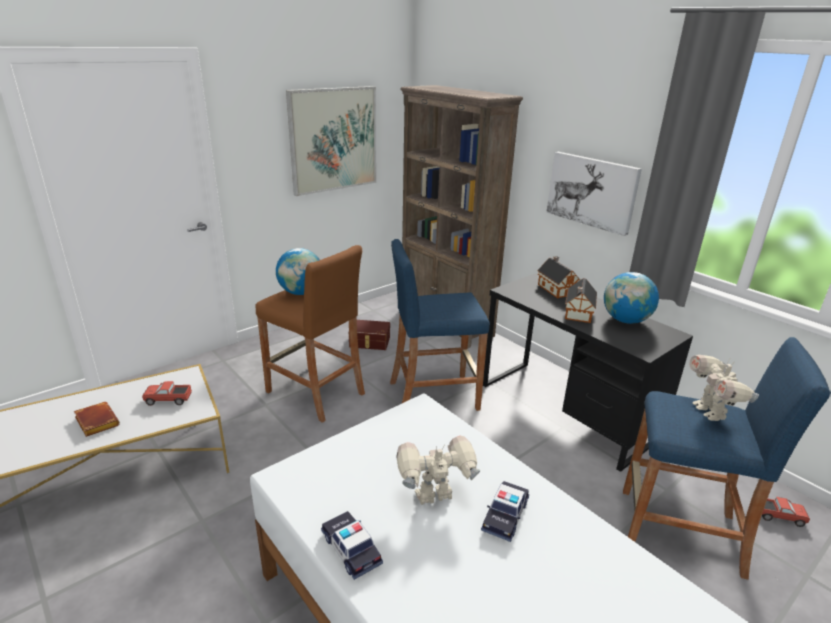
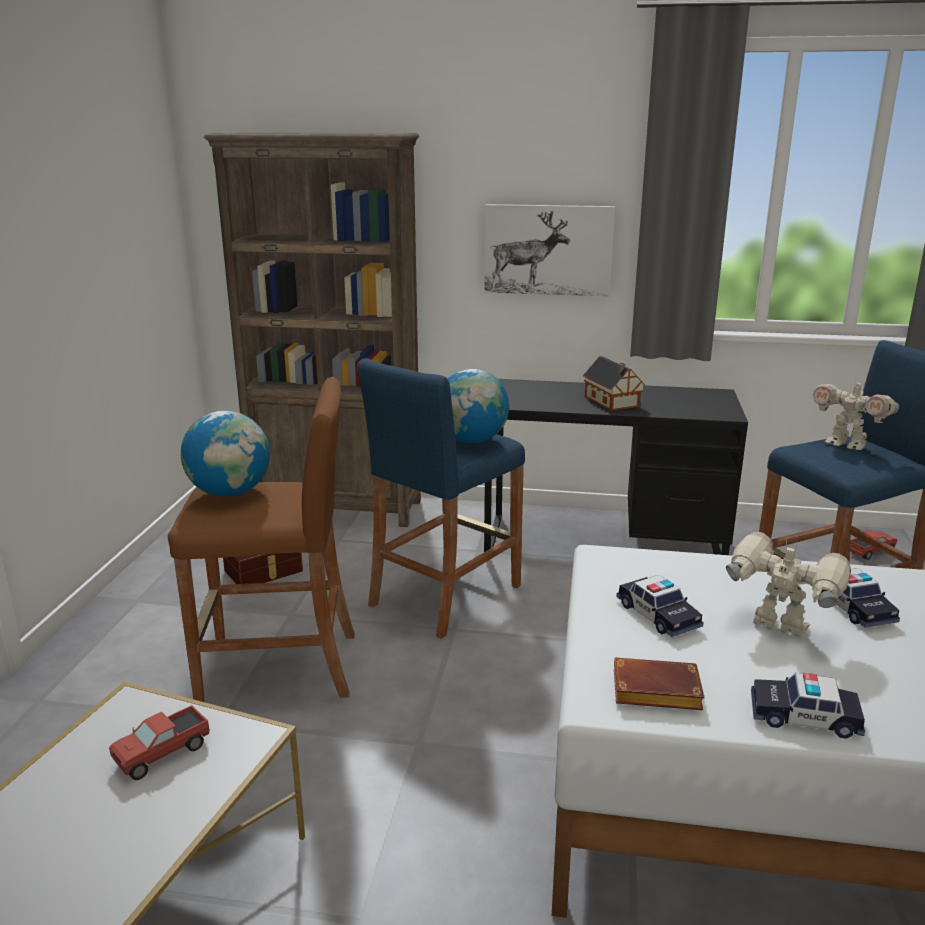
camera: 40 degrees left, 5 degrees down
brown book [74,402,120,437] -> brown book moved to [614,658,705,710]
picture [286,86,376,196] -> none
toy robot [396,436,480,505] -> toy robot turned 90 degrees clockwise [726,532,851,637]
toy house [537,256,580,298] -> none
globe [604,272,659,324] -> globe moved to [448,369,509,443]
none -> toy car [616,575,704,637]

